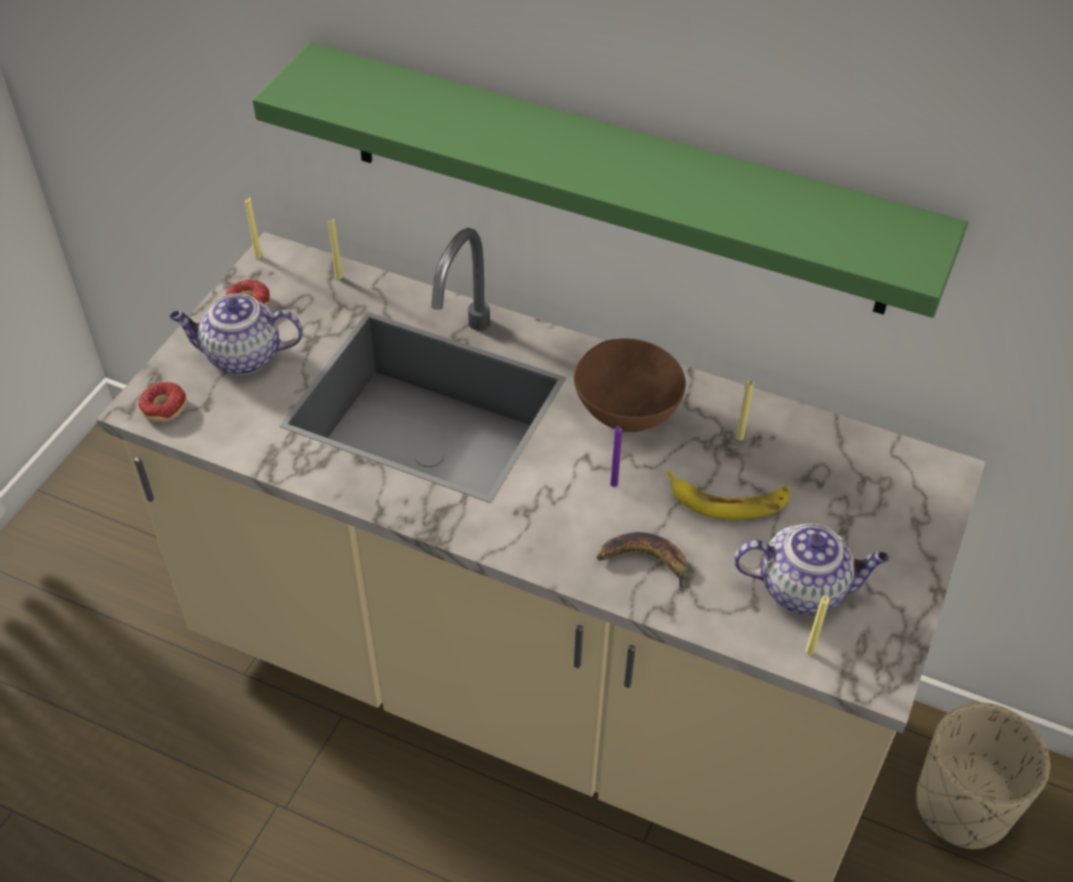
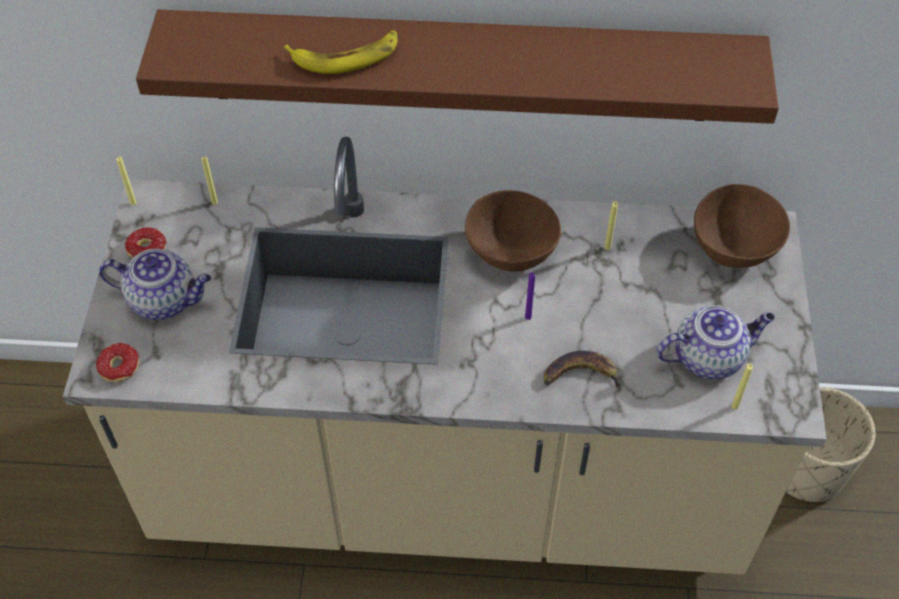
camera: 20 degrees left, 5 degrees up
teapot [170,294,303,375] -> teapot turned 150 degrees counterclockwise [99,249,211,320]
green shelf [253,42,968,318] -> brown shelf [136,10,779,124]
banana [667,471,790,519] -> banana moved to [284,30,398,74]
none -> brown bowl [694,184,790,268]

